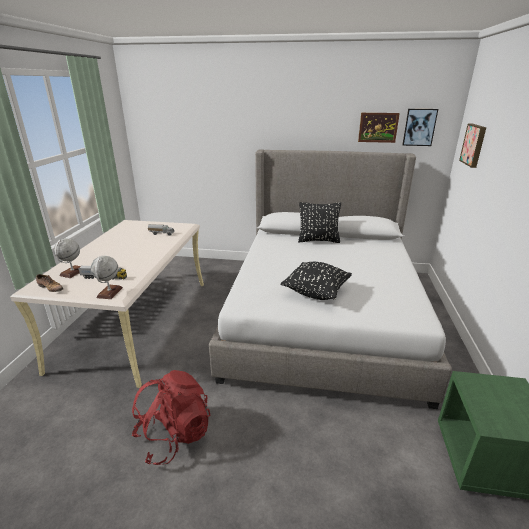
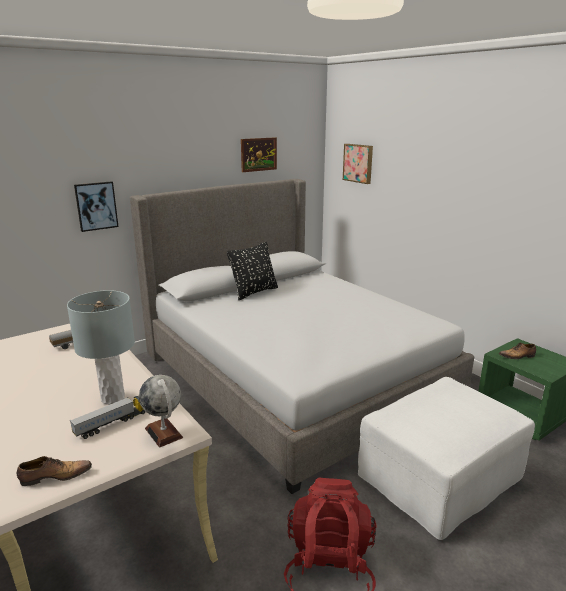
camera: 45 degrees left, 5 degrees down
globe [54,238,81,278] -> none
black pillow [280,262,352,300] -> none
picture [402,109,438,146] -> picture moved to [74,181,119,232]
none -> grey table lamp [67,290,135,405]
none -> white ottoman [358,377,535,540]
none -> shoe [499,342,536,359]

